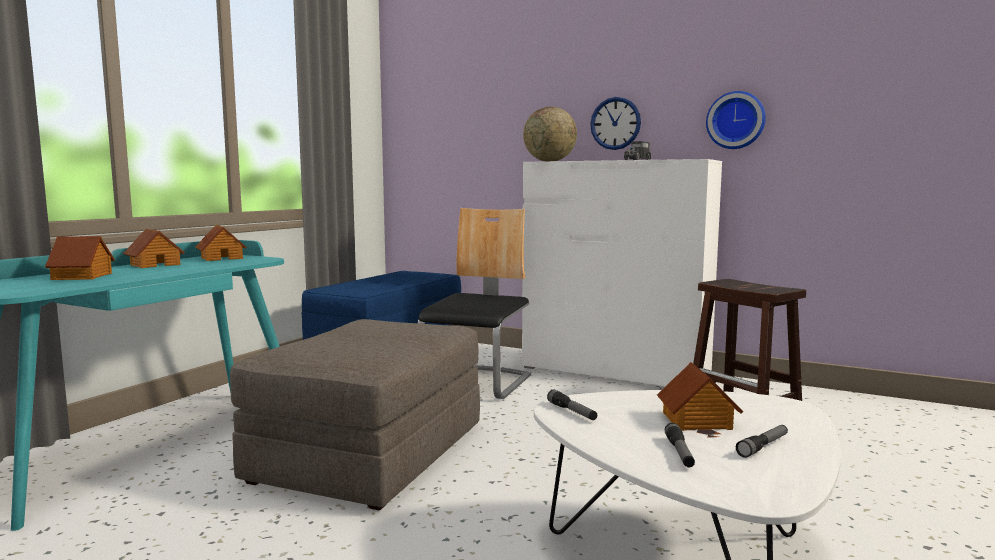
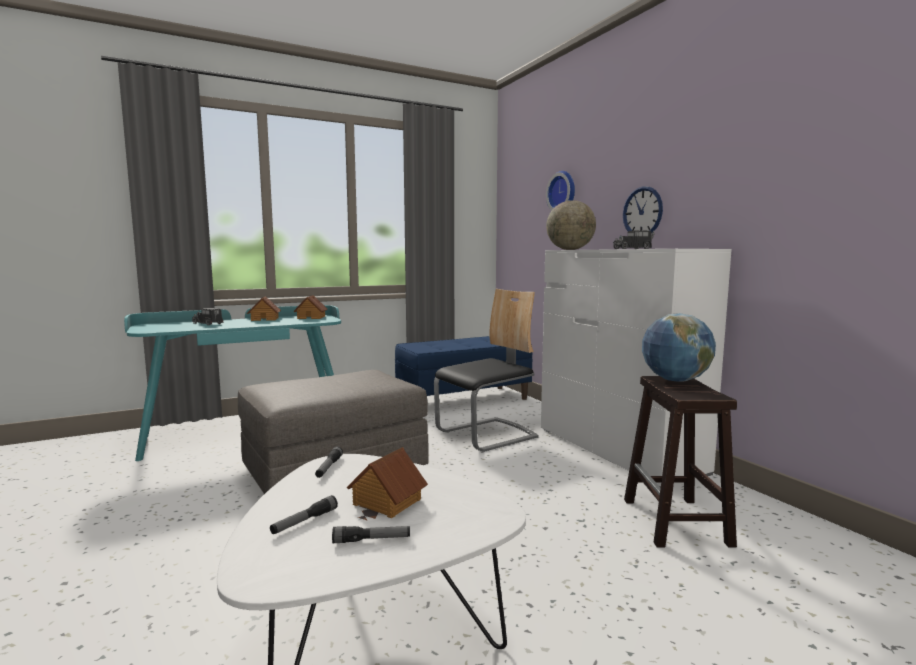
camera: 35 degrees right, 0 degrees up
toy house [45,236,115,280] -> toy truck [192,308,223,325]
wall clock [706,91,766,149] -> wall clock moved to [546,171,575,210]
none -> globe [642,313,716,382]

